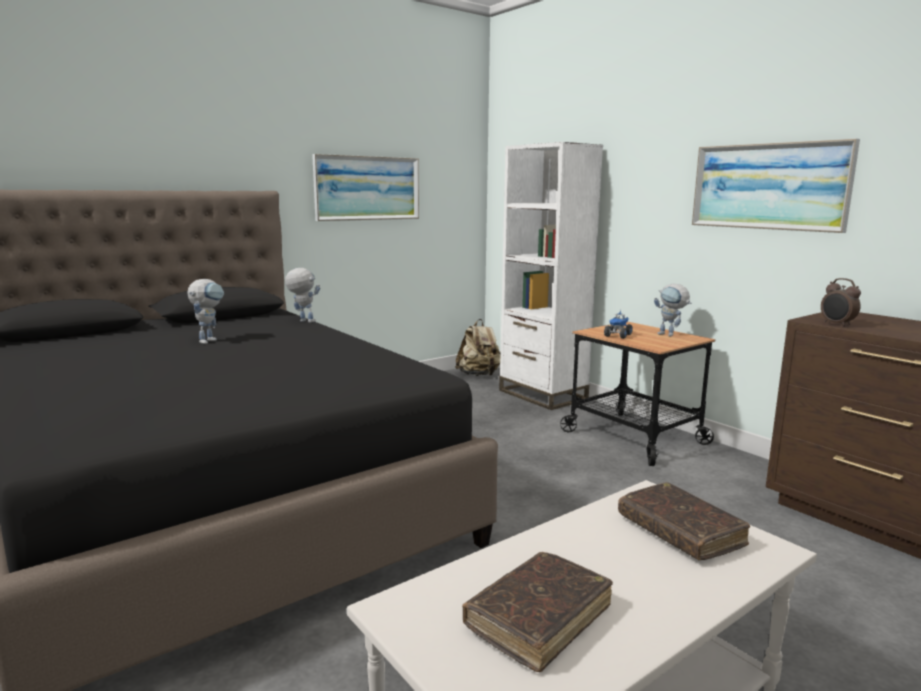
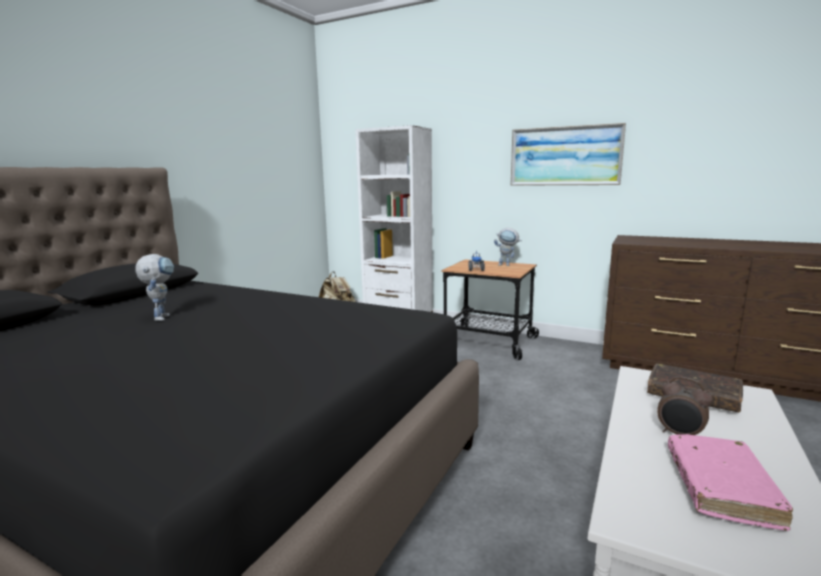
camera: 25 degrees left, 0 degrees up
toy robot [285,268,320,323] -> none
picture [312,154,419,221] -> none
brown book [462,552,613,672] -> pink book [668,434,793,531]
alarm clock [821,278,861,327] -> alarm clock moved to [657,377,712,435]

